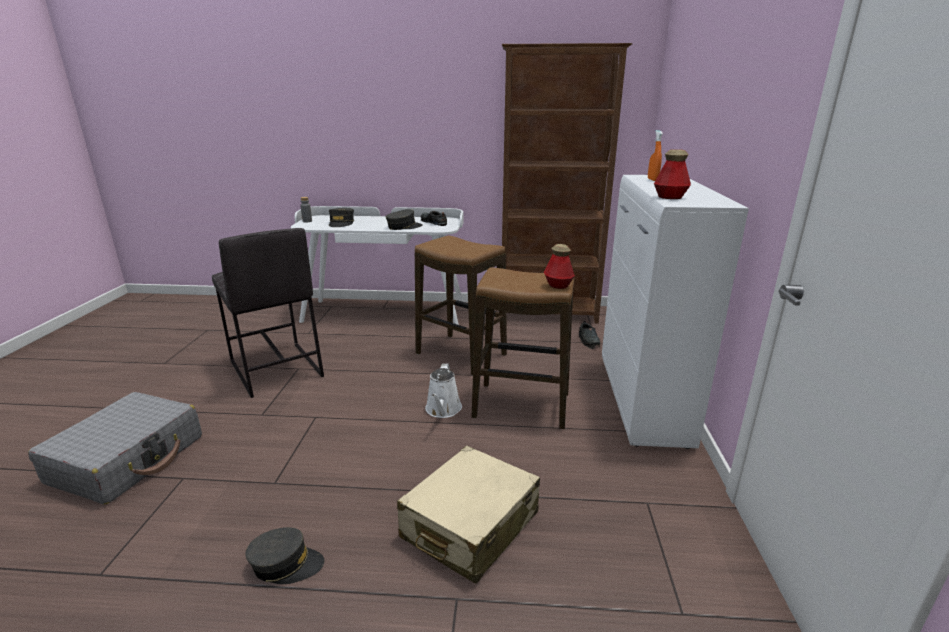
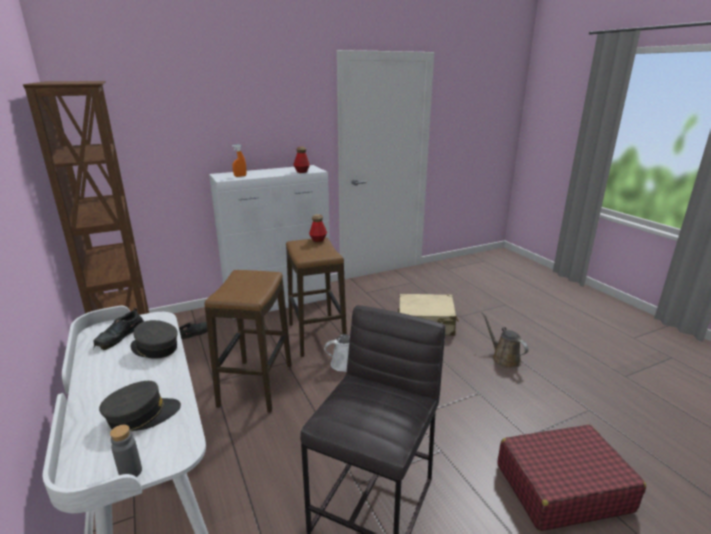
camera: 120 degrees left, 0 degrees up
grey suitcase [28,392,202,505] -> red suitcase [497,424,646,531]
grey cap [246,527,325,584] -> brown watering can [482,312,529,368]

